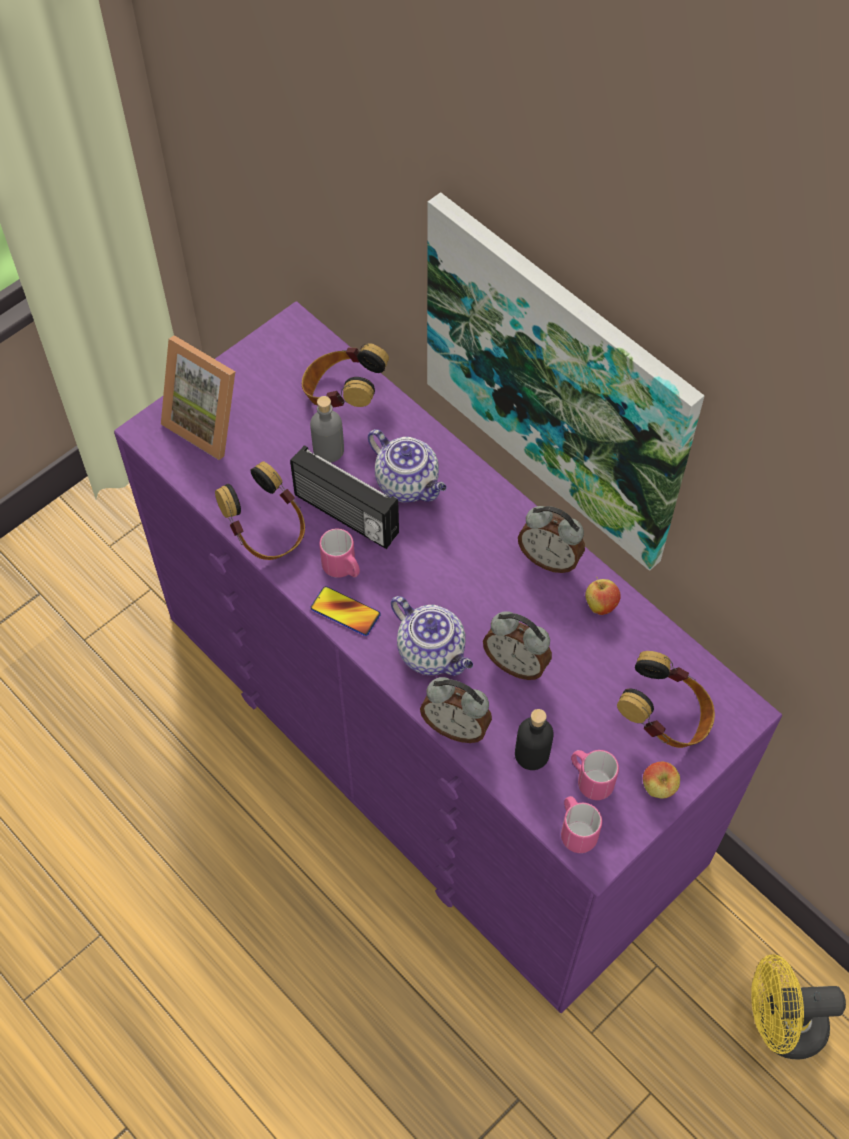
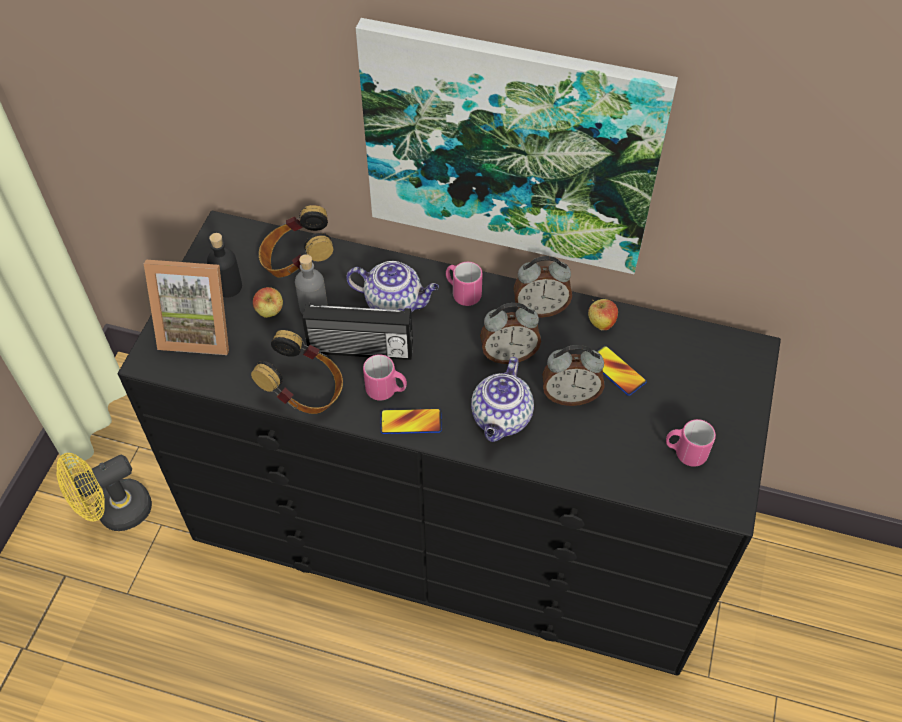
camera: 30 degrees left, 5 degrees down
purple dresser [114,301,782,1013] -> black dresser [117,211,781,676]
teapot [391,596,473,676] -> teapot turned 90 degrees clockwise [471,357,534,442]
alarm clock [420,677,492,743] -> alarm clock moved to [480,303,541,364]
black bottle [515,709,554,770] -> black bottle moved to [207,233,242,297]
pink mug [561,796,602,853] -> pink mug moved to [446,262,483,306]
headphones [617,651,715,748] -> none
apple [643,762,680,799] -> apple moved to [253,287,283,318]
yellow fan [751,954,846,1059] -> yellow fan moved to [57,453,152,531]
none -> phone [597,346,647,396]

